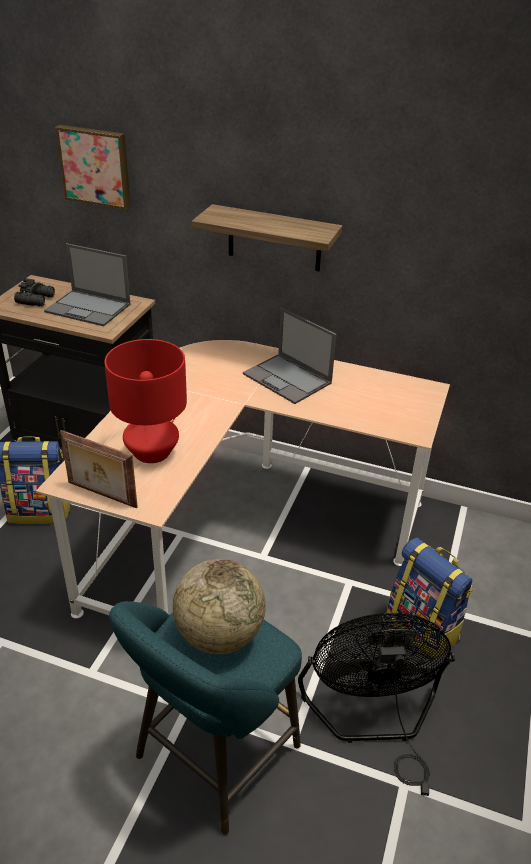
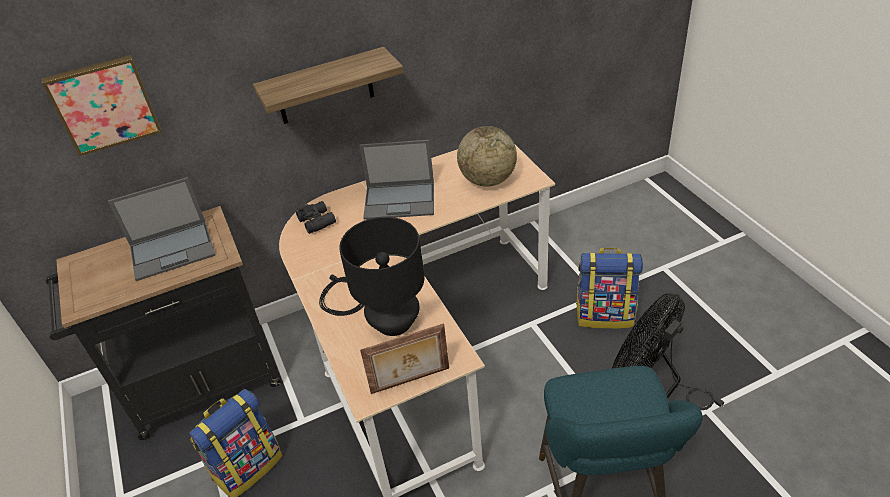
camera: 40 degrees left, 5 degrees up
black binoculars [14,278,55,307] -> black binoculars moved to [296,201,336,234]
red table lamp [104,339,187,463] -> black table lamp [319,217,425,336]
globe [173,559,266,654] -> globe moved to [457,126,517,187]

